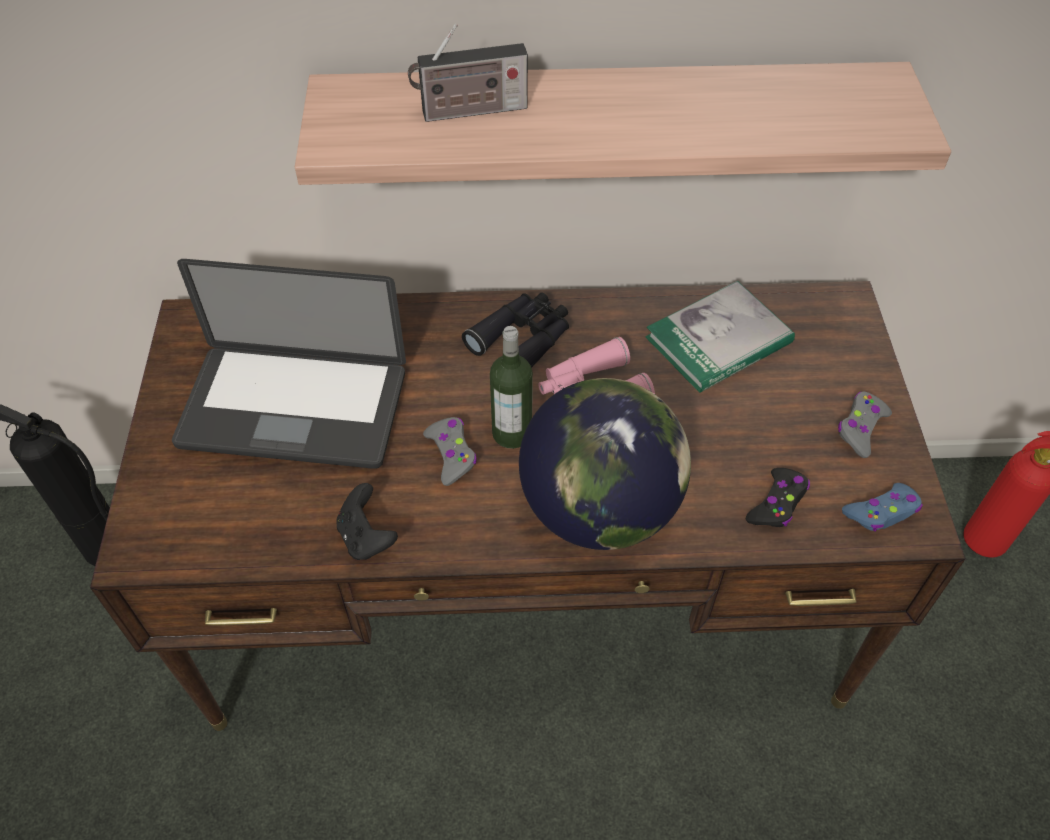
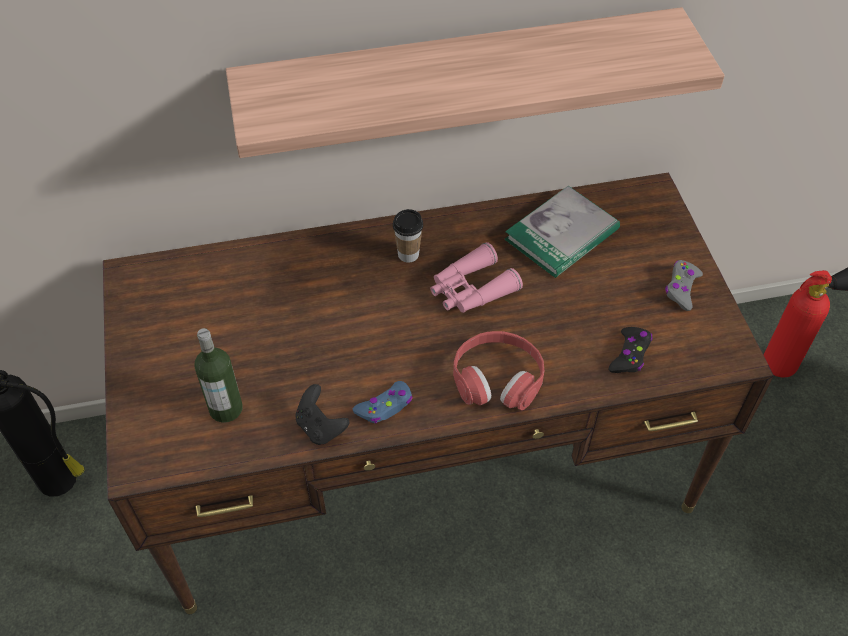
camera: 10 degrees left, 0 degrees up
laptop [172,259,406,469] -> none
radio [408,24,528,122] -> none
grey game controller [423,417,477,486] -> none
black binoculars [462,292,569,368] -> cup [393,209,423,263]
bottle [490,326,533,449] -> bottle moved to [194,328,243,423]
globe [519,378,691,550] -> red headphones [453,331,544,410]
blue game controller [842,483,923,532] -> blue game controller moved to [353,381,413,424]

